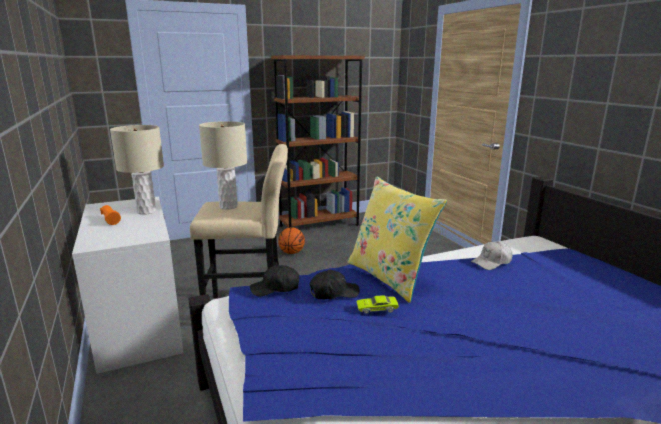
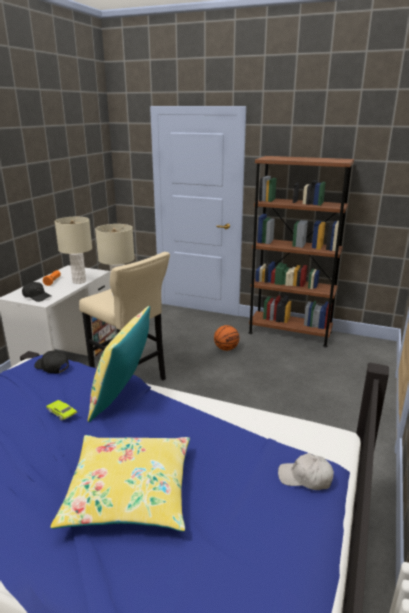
camera: 45 degrees right, 5 degrees up
black cap [309,270,360,299] -> black cap moved to [22,282,51,302]
white cap [471,242,513,270] -> white cap moved to [278,453,334,490]
none -> yellow pillow [50,435,190,532]

